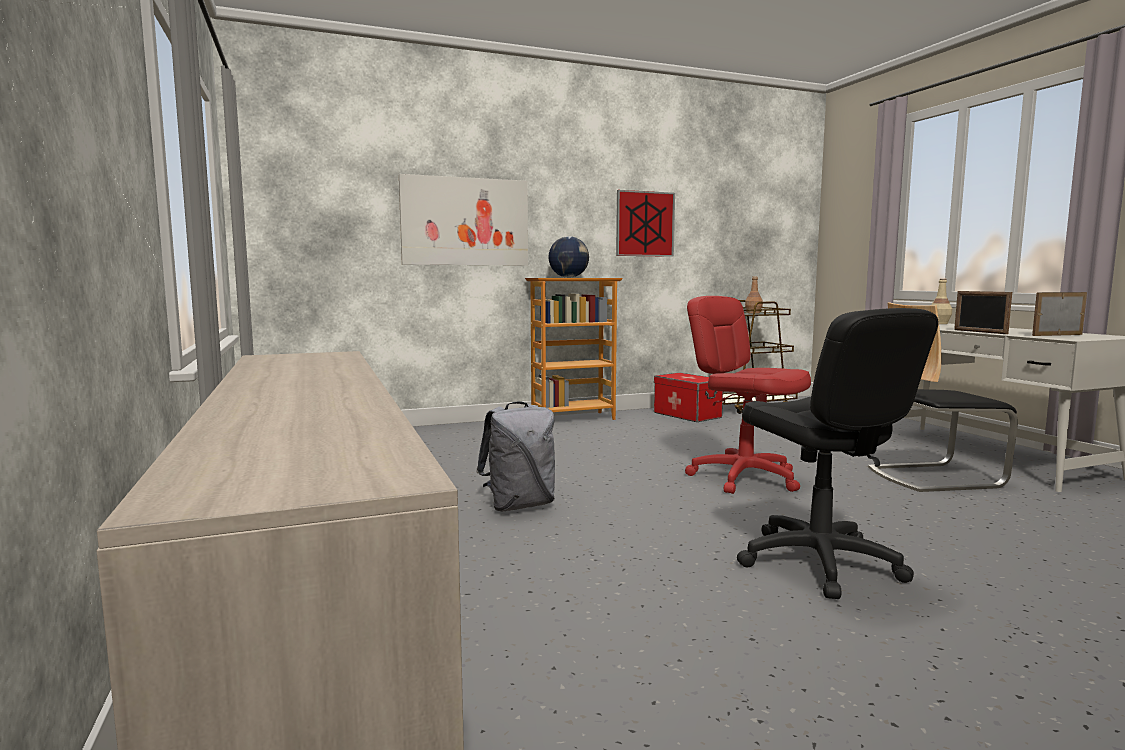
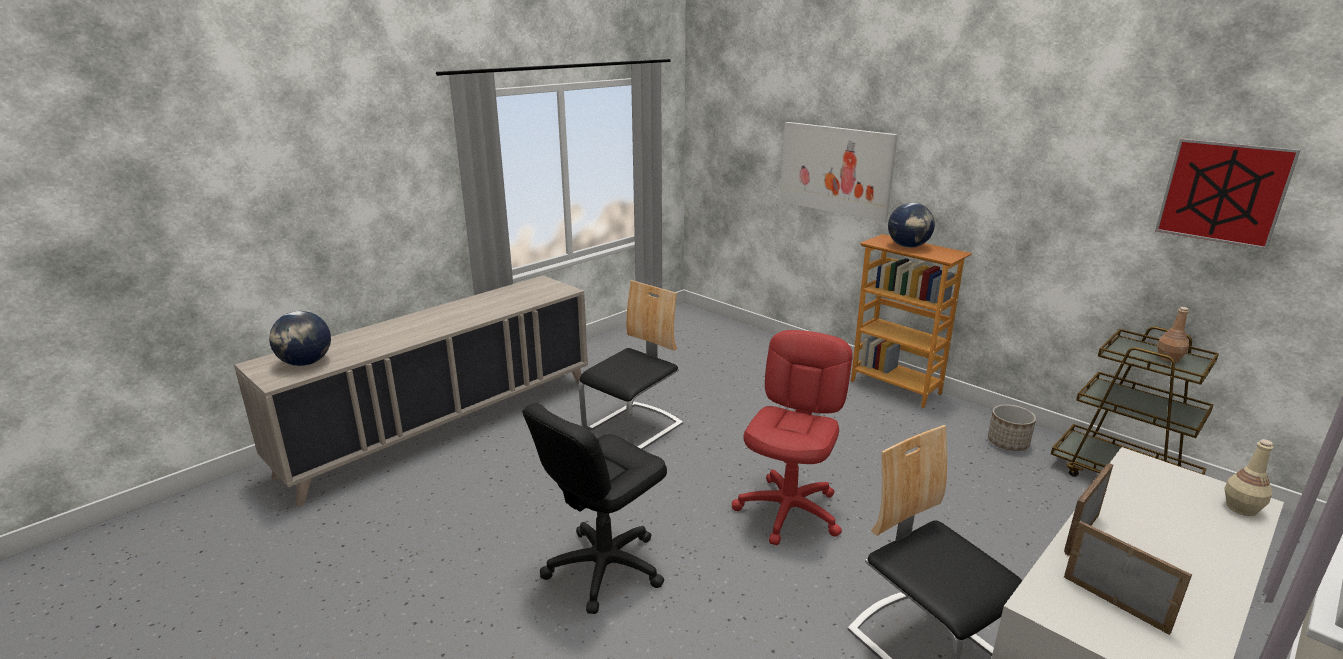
camera: 65 degrees right, 15 degrees up
grey backpack [476,401,555,511] -> chair [579,280,683,450]
picture [616,190,675,257] -> picture moved to [1155,139,1300,250]
storage box [654,373,723,422] -> planter [988,404,1036,451]
none -> globe [269,311,331,366]

